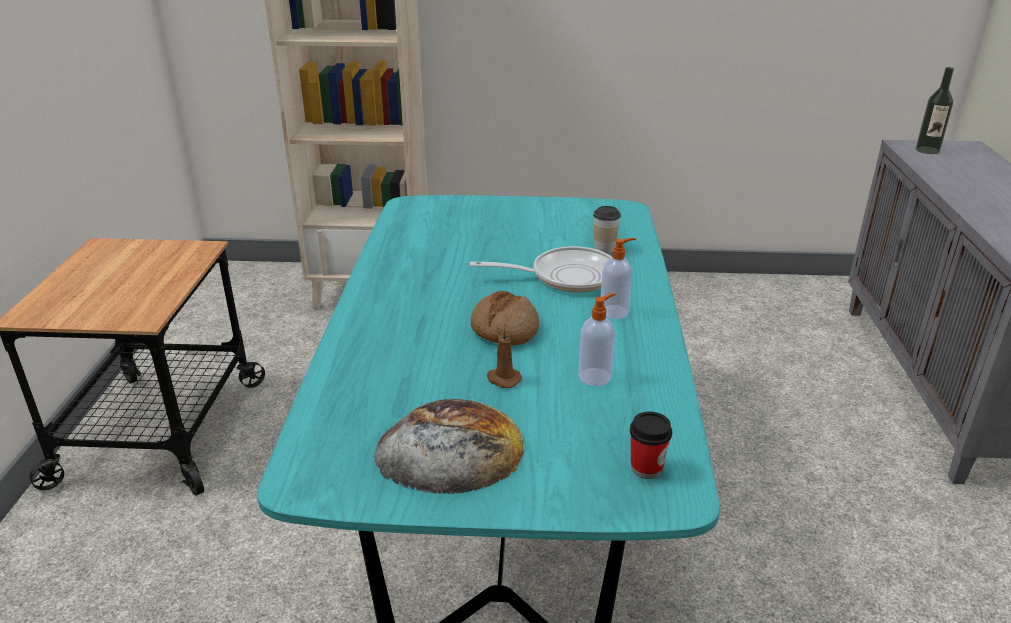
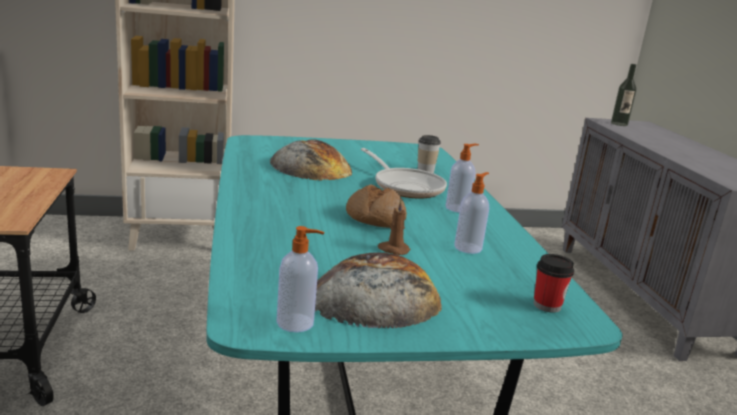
camera: 15 degrees left, 10 degrees down
frying pan [470,246,612,292] -> frying pan turned 75 degrees clockwise [361,148,447,199]
none -> bread [269,139,352,181]
none -> soap dispenser [276,226,324,332]

